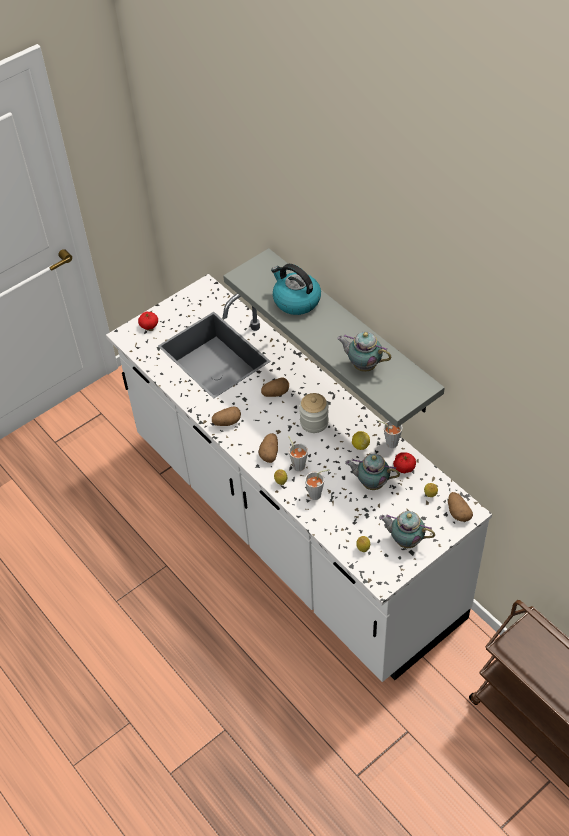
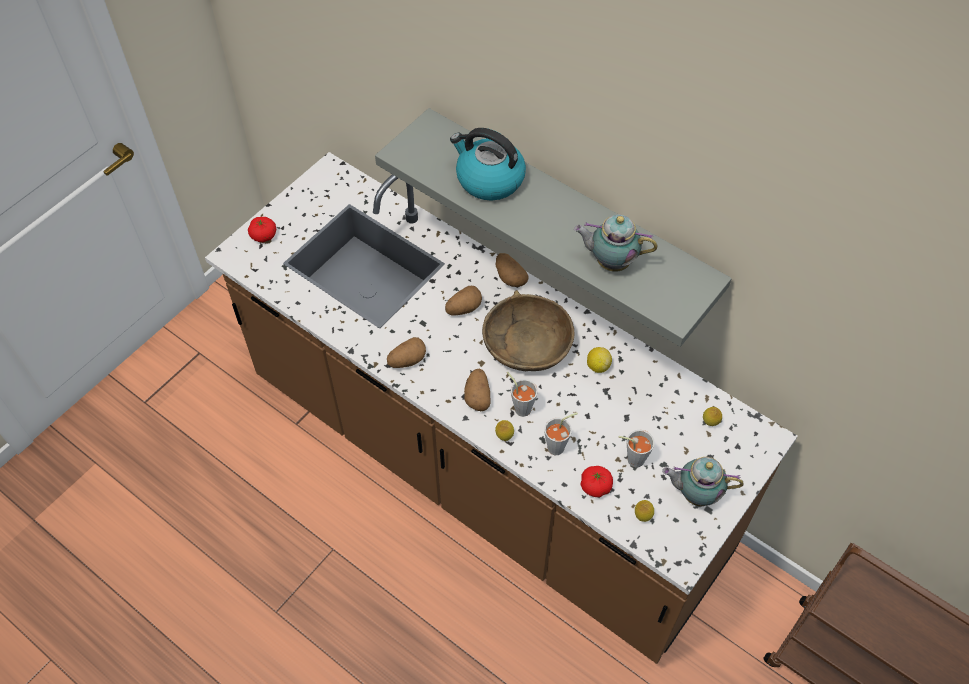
camera: 15 degrees left, 5 degrees up
white counter [106,274,492,682] -> brown counter [205,152,797,664]
jar [299,393,329,433] -> brown bowl [482,290,575,371]
teapot [345,454,400,490] -> none
grey cup [378,420,403,448] -> grey cup moved to [618,430,655,467]
tomato [393,452,416,473] -> tomato moved to [580,466,613,497]
potato [448,492,473,522] -> potato moved to [496,253,529,287]

